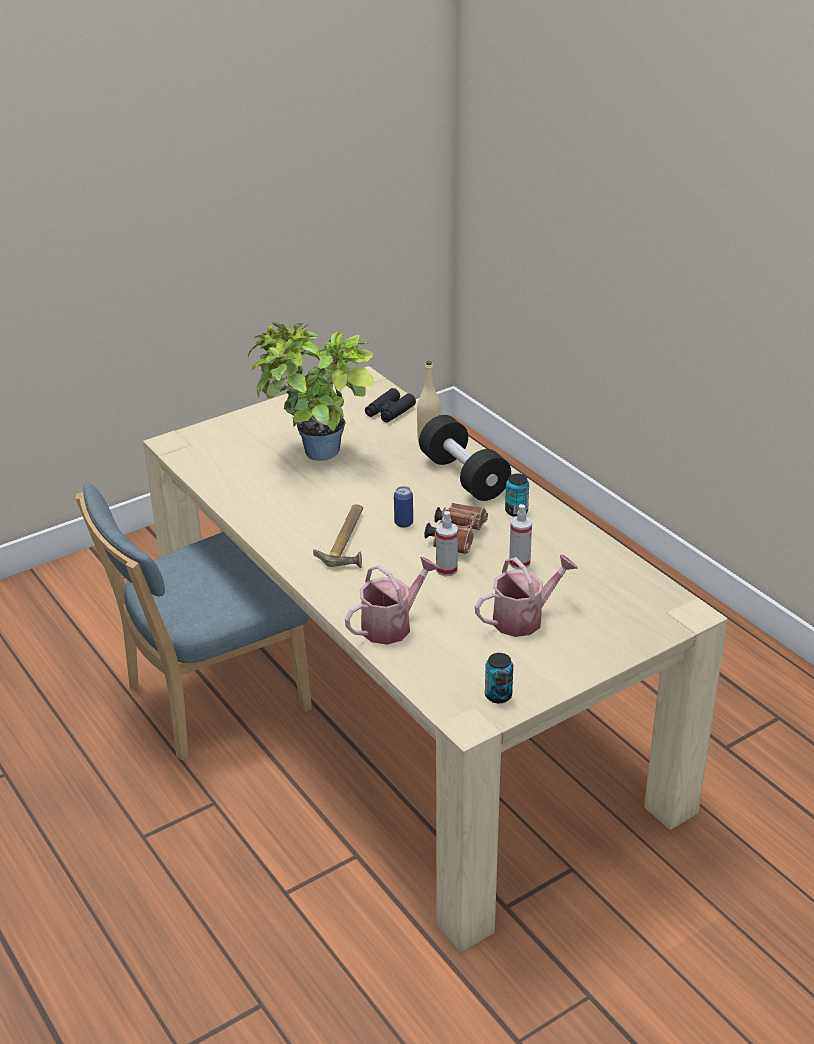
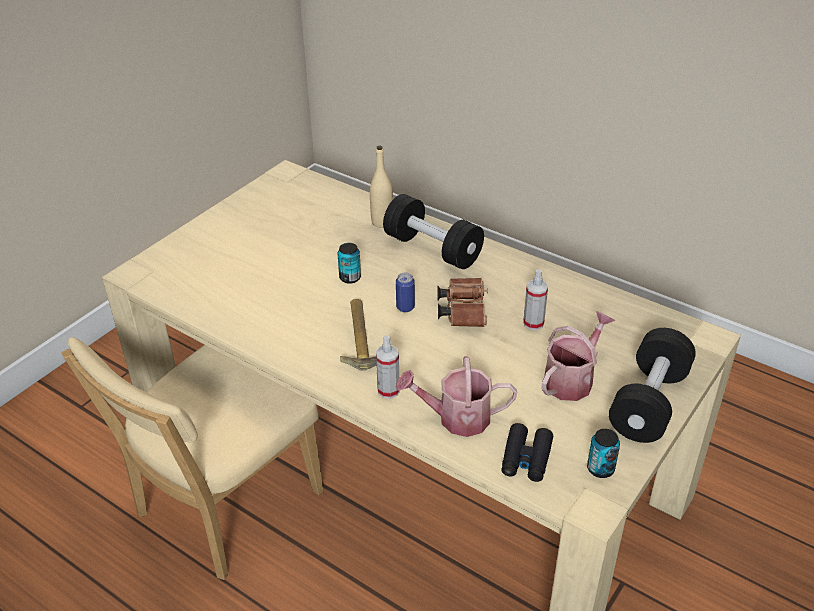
camera: 20 degrees left, 5 degrees up
blue chair [76,482,312,760] -> beige chair [62,337,324,580]
potted plant [248,322,375,461] -> none
watering can [345,557,440,645] -> watering can turned 120 degrees counterclockwise [396,356,517,437]
black binoculars [365,388,416,423] -> black binoculars moved to [501,423,553,482]
spray bottle [436,511,458,576] -> spray bottle moved to [376,335,400,399]
can [505,474,529,517] -> can moved to [337,243,361,284]
none -> black dumbbell [609,328,696,443]

